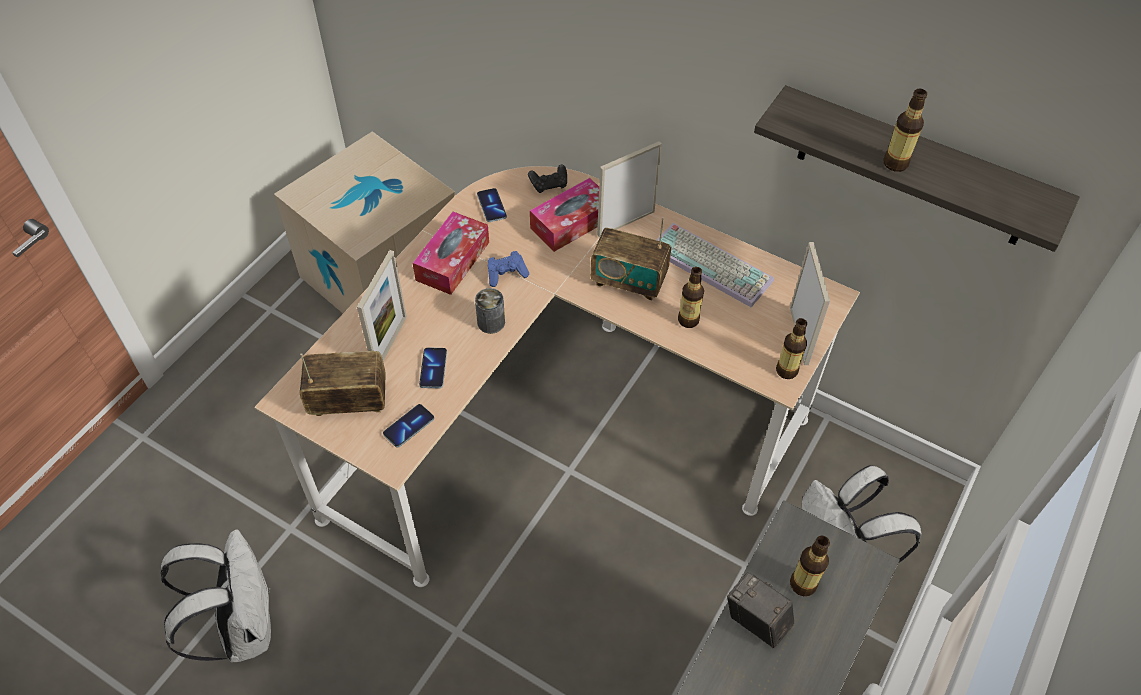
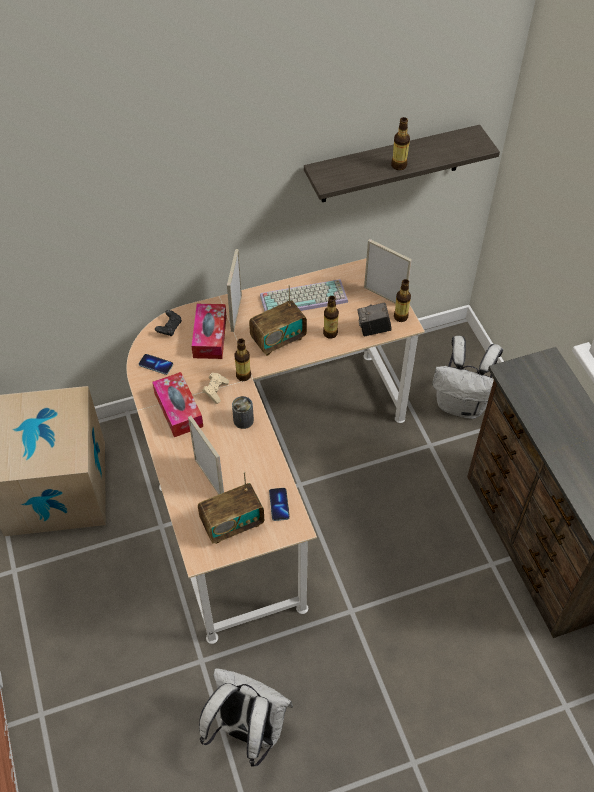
camera: 50 degrees left, 0 degrees up
radio [300,351,386,416] -> radio turned 150 degrees counterclockwise [198,471,264,544]
phone [419,348,447,388] -> none
blue game controller [488,251,529,287] -> beige game controller [202,373,229,404]
camera [727,572,794,648] -> camera moved to [358,302,392,336]
bottle [790,536,830,596] -> bottle moved to [235,339,251,381]

